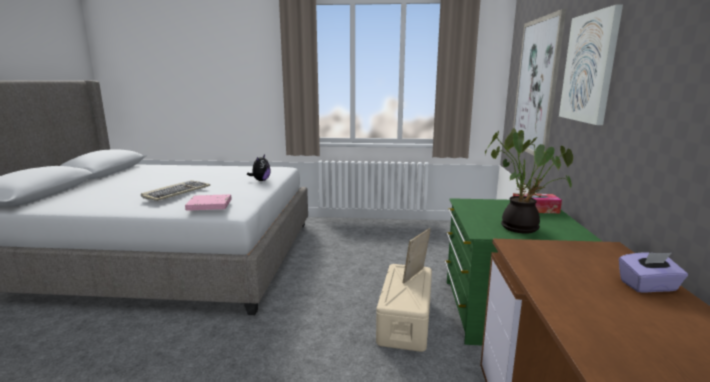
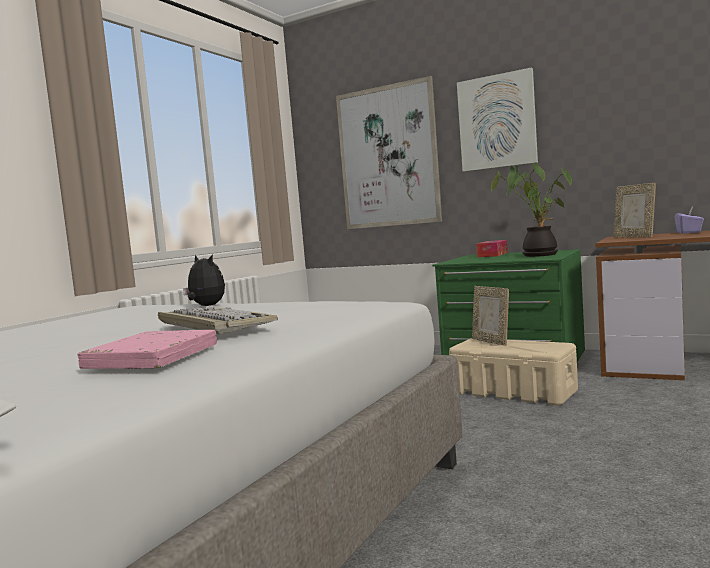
camera: 65 degrees left, 10 degrees down
pink book [185,194,232,211] -> pink book moved to [78,330,217,369]
none -> picture frame [613,183,656,237]

